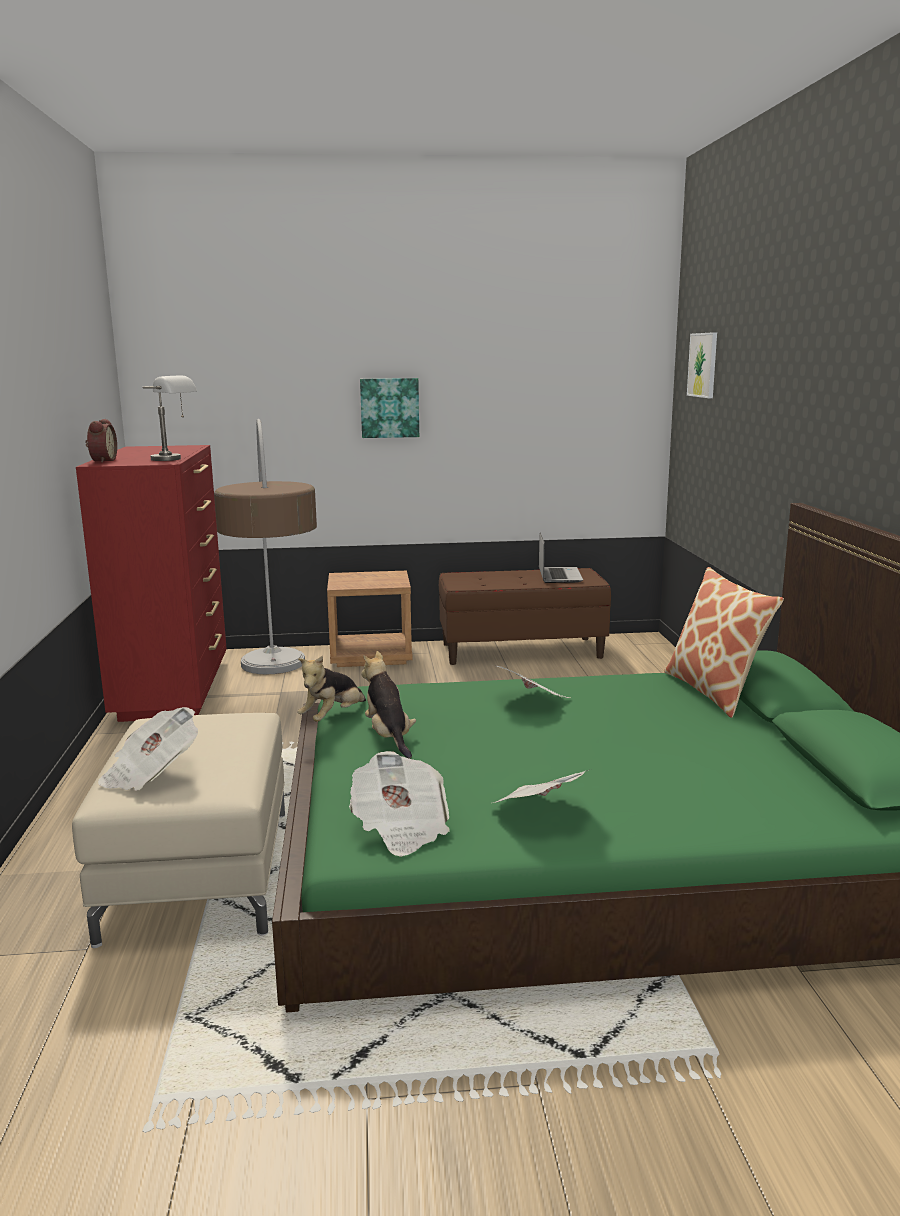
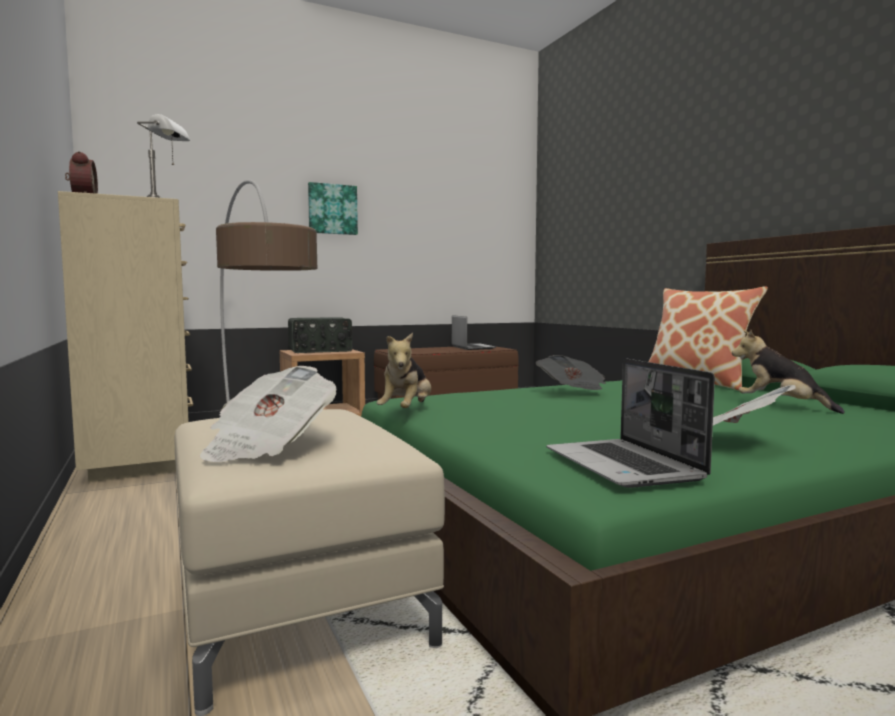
camera: 20 degrees left, 10 degrees down
red dresser [76,445,227,722] -> beige dresser [58,191,193,482]
newspaper [349,751,450,857] -> laptop [546,359,715,488]
plush toy [361,651,416,759] -> plush toy moved to [732,330,845,414]
picture [687,332,717,398] -> none
none -> radio [288,317,352,353]

